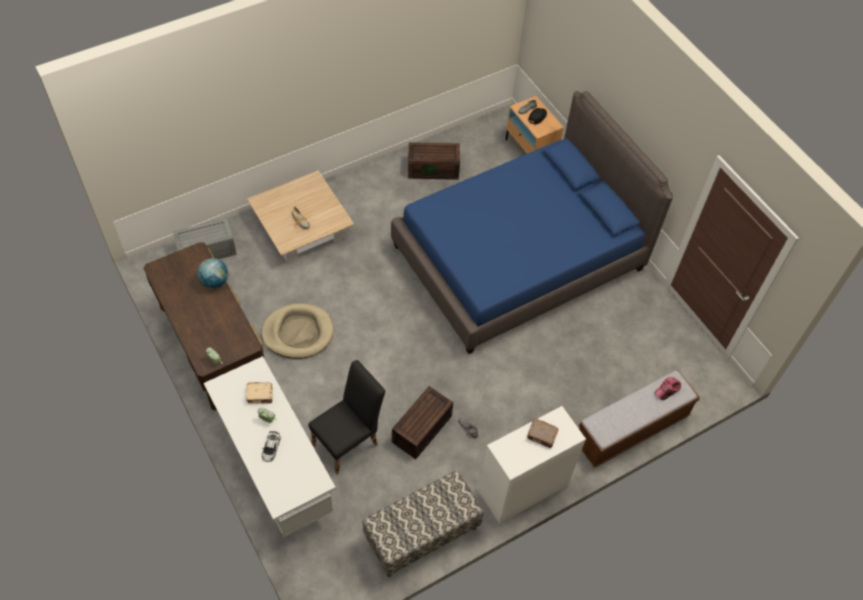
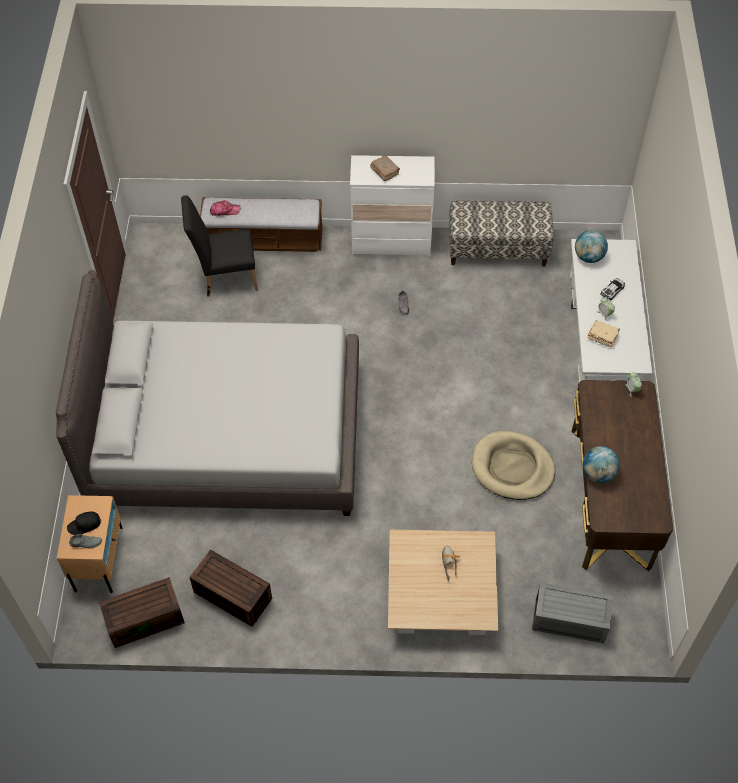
camera: 145 degrees left, 0 degrees up
black chair [309,360,385,474] -> black chair moved to [181,195,258,297]
blue bed [391,91,673,354] -> grey bed [56,270,359,516]
brown storage box [392,386,453,459] -> brown storage box moved to [99,577,185,648]
none -> globe [575,230,608,263]

